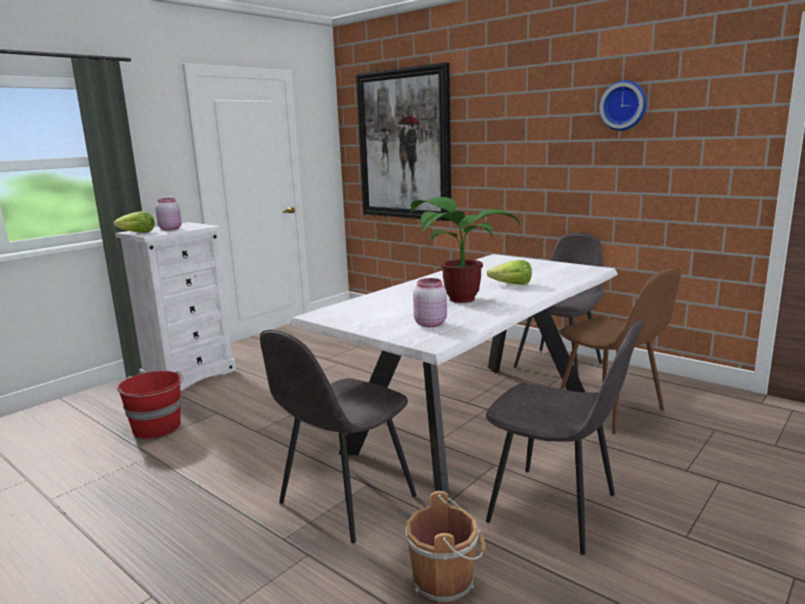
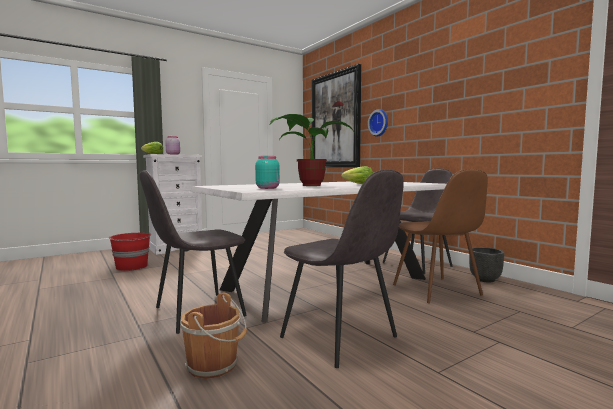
camera: 15 degrees right, 10 degrees down
pink jar [413,278,447,327] -> turquoise jar [255,156,280,189]
wall clock [599,80,647,131] -> wall clock moved to [368,109,388,137]
none -> black planter [469,247,504,283]

